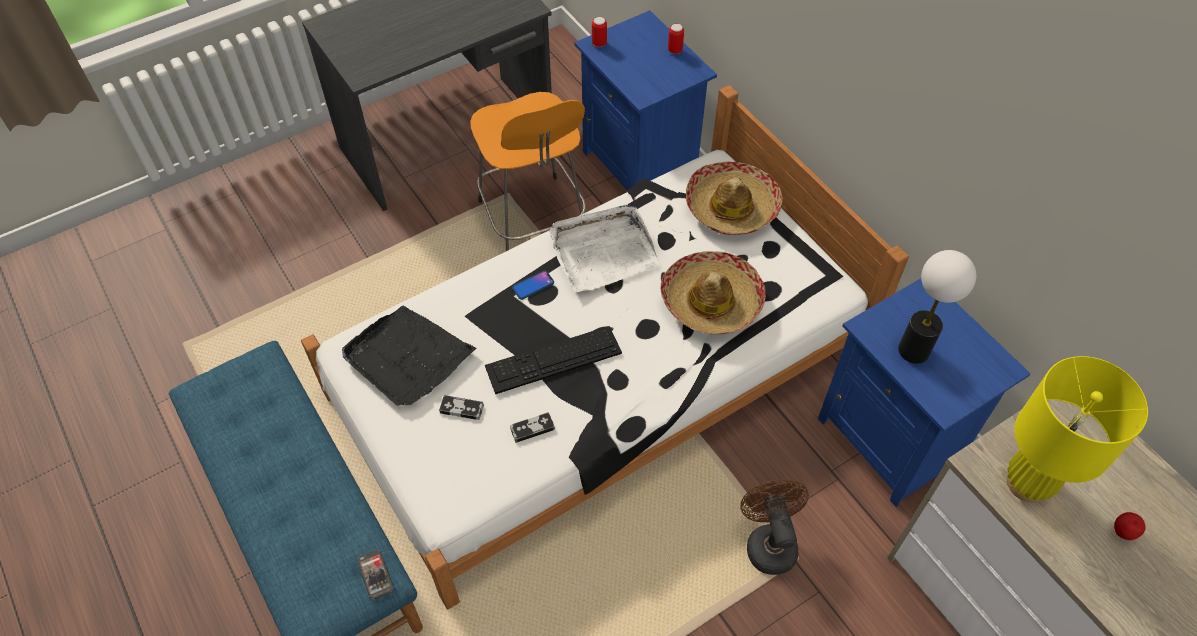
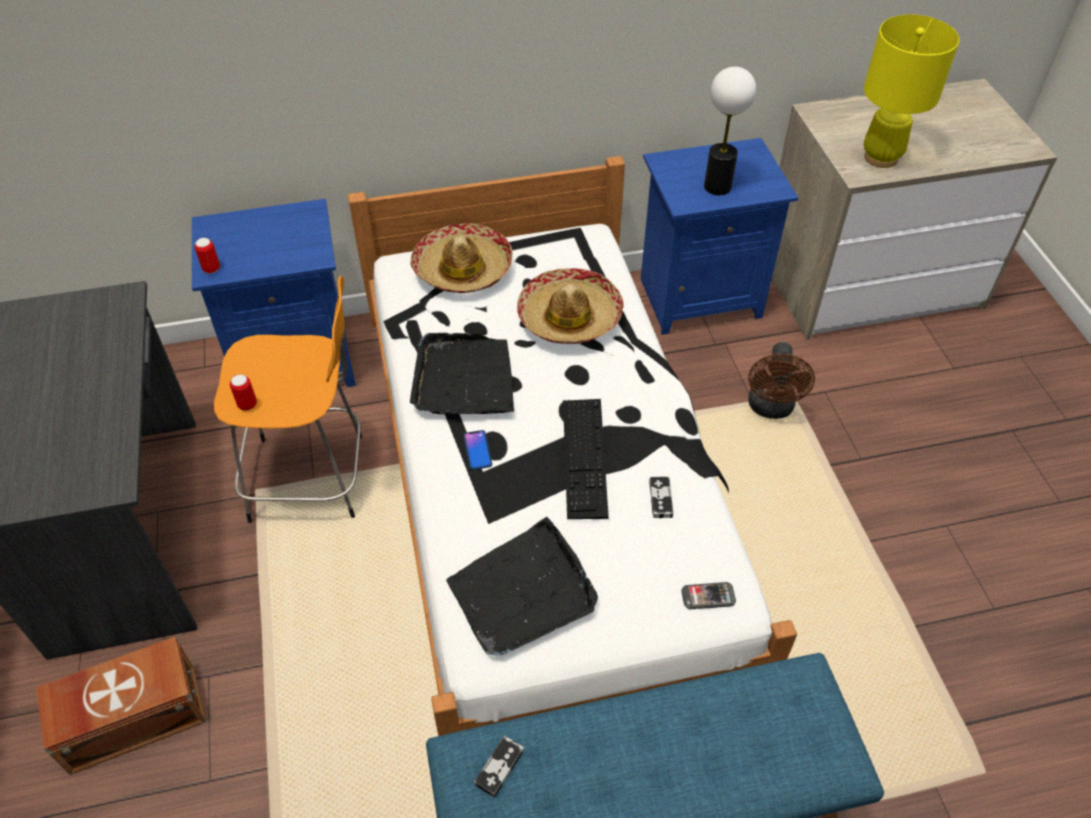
camera: 70 degrees left, 5 degrees down
phone [357,550,394,600] -> phone moved to [681,582,736,609]
game controller [439,395,484,420] -> game controller moved to [474,735,524,797]
white tray [549,205,660,292] -> black tray [410,333,514,415]
can [668,24,684,54] -> can moved to [230,374,257,411]
brown fan [740,479,809,575] -> brown fan turned 90 degrees counterclockwise [748,342,815,419]
apple [1114,512,1146,540] -> none
none -> brown storage box [36,637,206,775]

